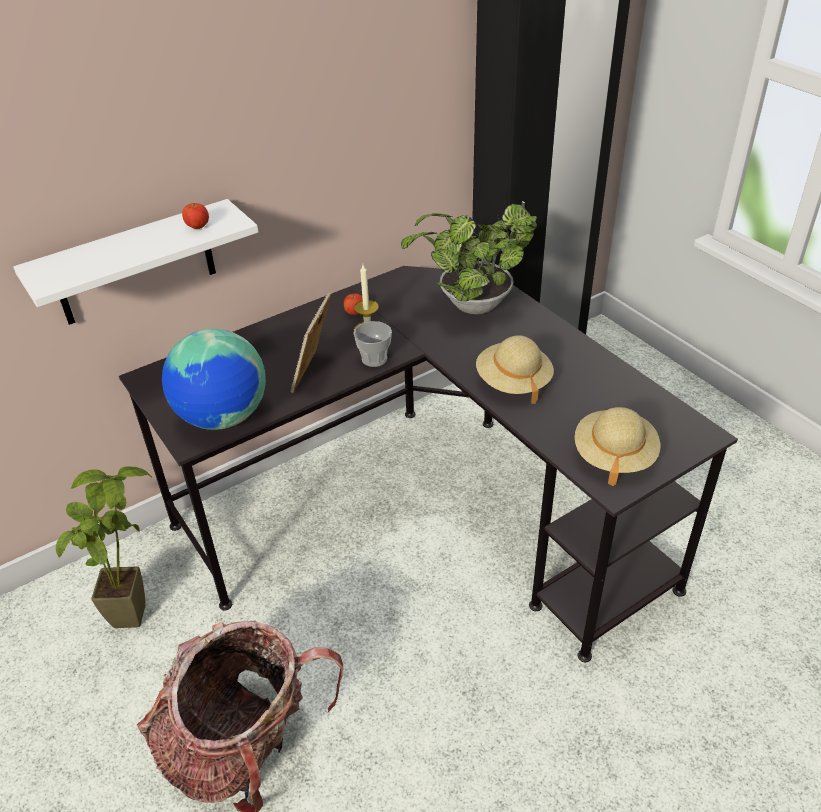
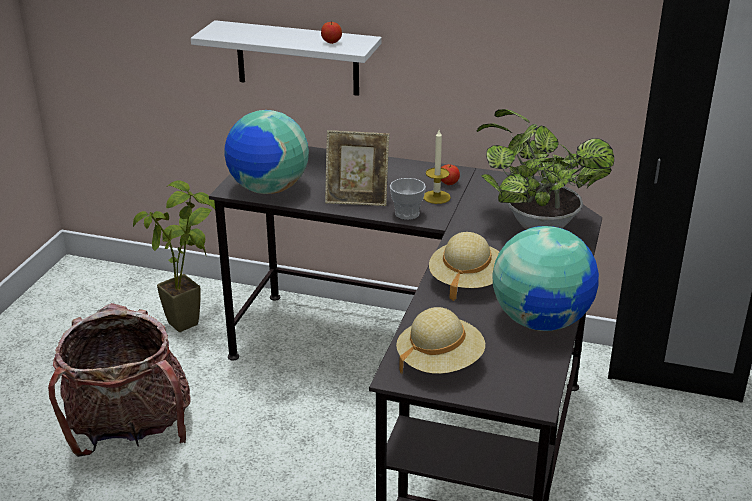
camera: 50 degrees right, 10 degrees down
picture frame [291,293,331,393] -> picture frame turned 150 degrees counterclockwise [325,130,389,206]
none -> globe [492,226,599,331]

